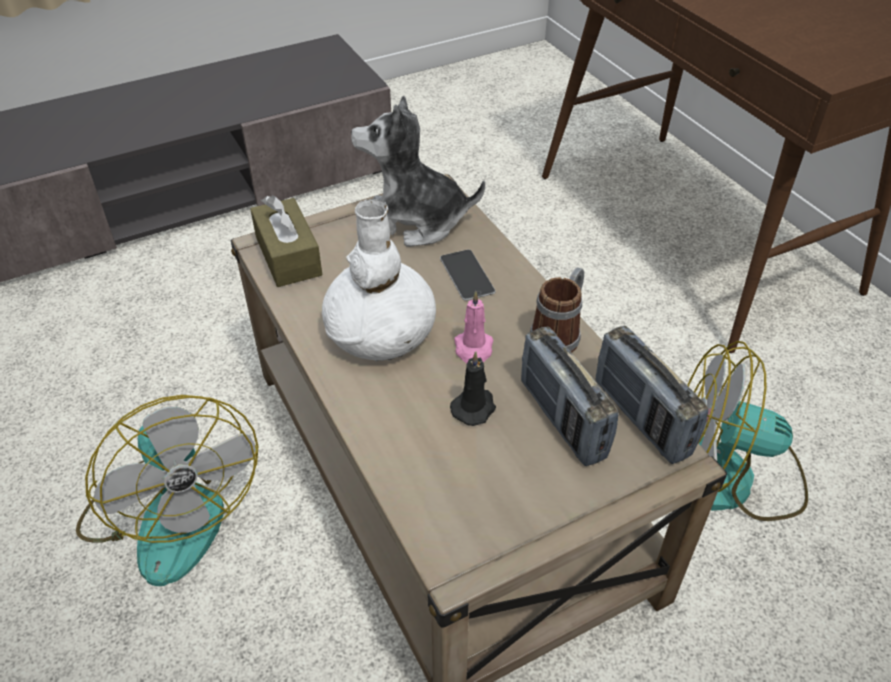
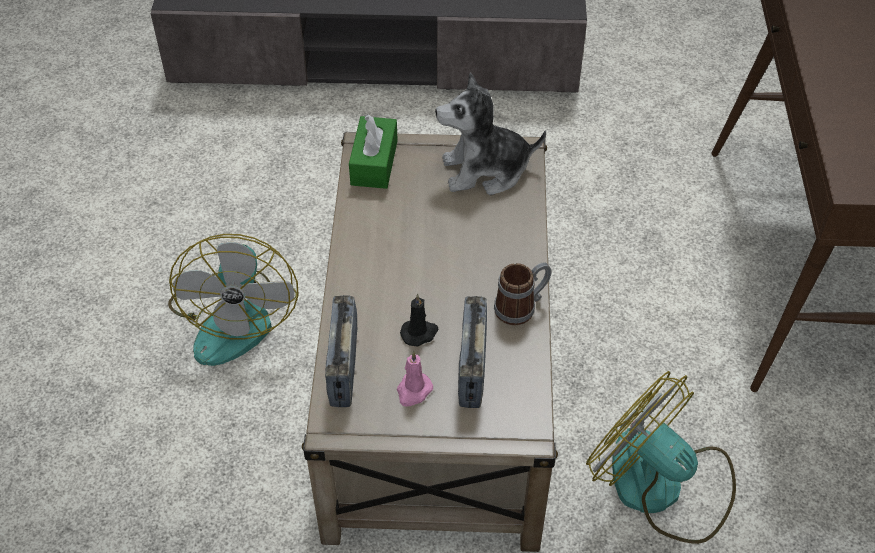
camera: 30 degrees right, 5 degrees up
brown tissue box [250,195,322,287] -> green tissue box [349,114,398,189]
white vase [322,199,436,361] -> none
plush toy [351,95,485,247] -> plush toy turned 45 degrees counterclockwise [435,73,546,195]
phone [440,249,496,301] -> none
pink candle [454,291,493,364] -> pink candle moved to [397,351,433,407]
radio [596,326,709,464] -> radio moved to [325,295,357,407]

